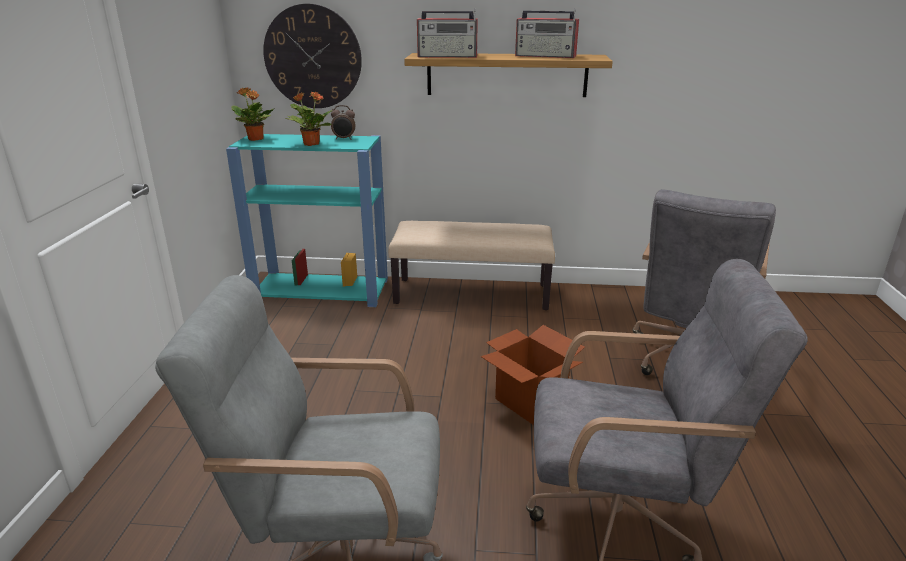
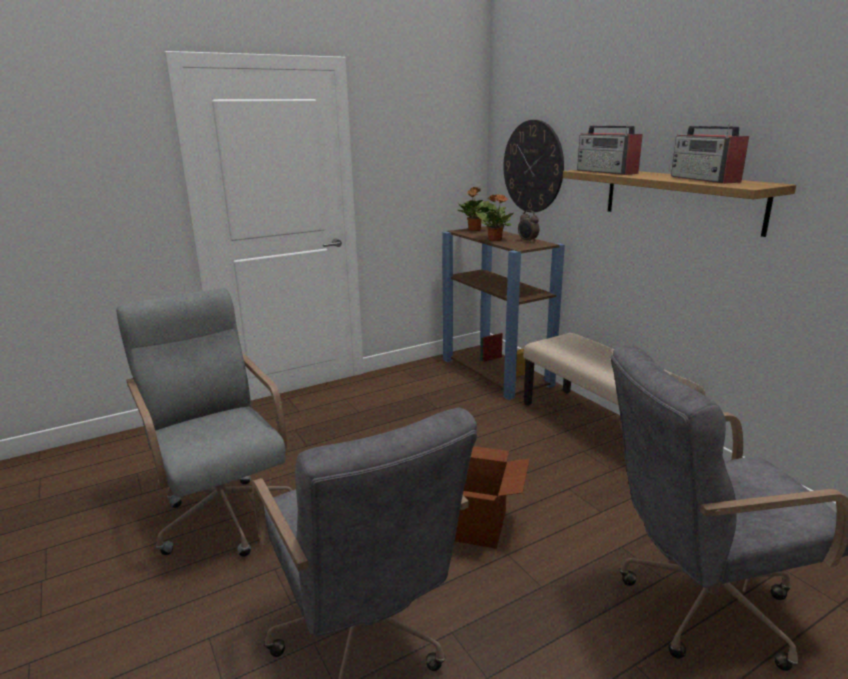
camera: 55 degrees right, 5 degrees down
turquoise bookcase [226,134,388,307] -> brown bookcase [442,226,565,400]

